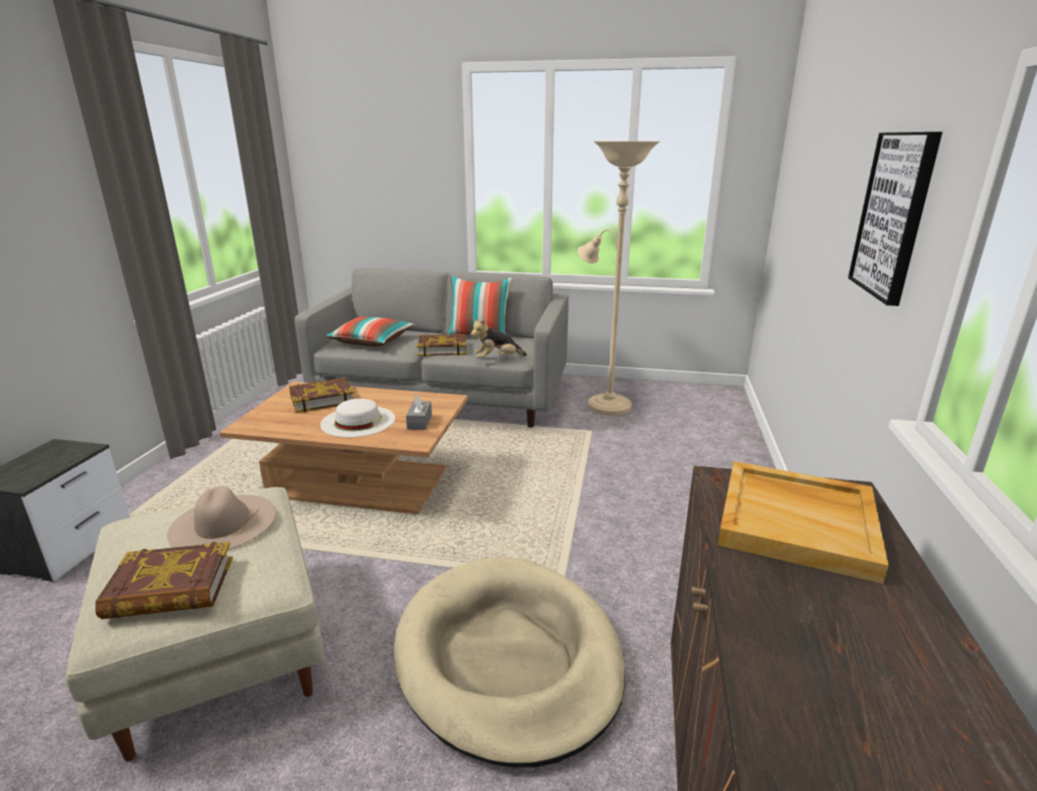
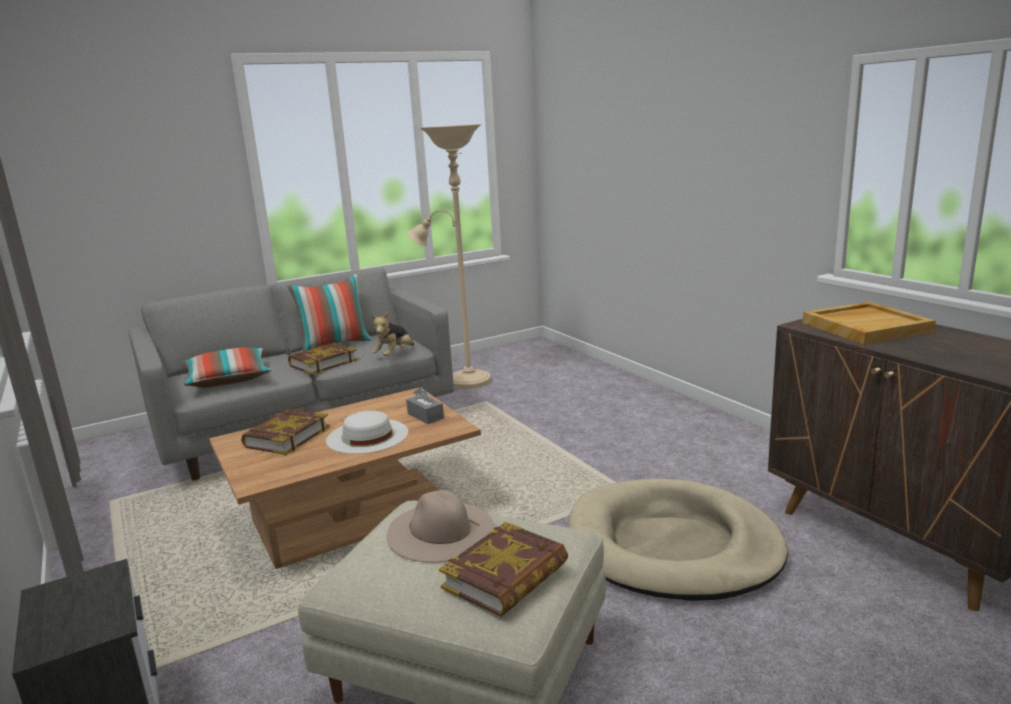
camera: 40 degrees left, 5 degrees down
picture [848,132,942,306] -> none

